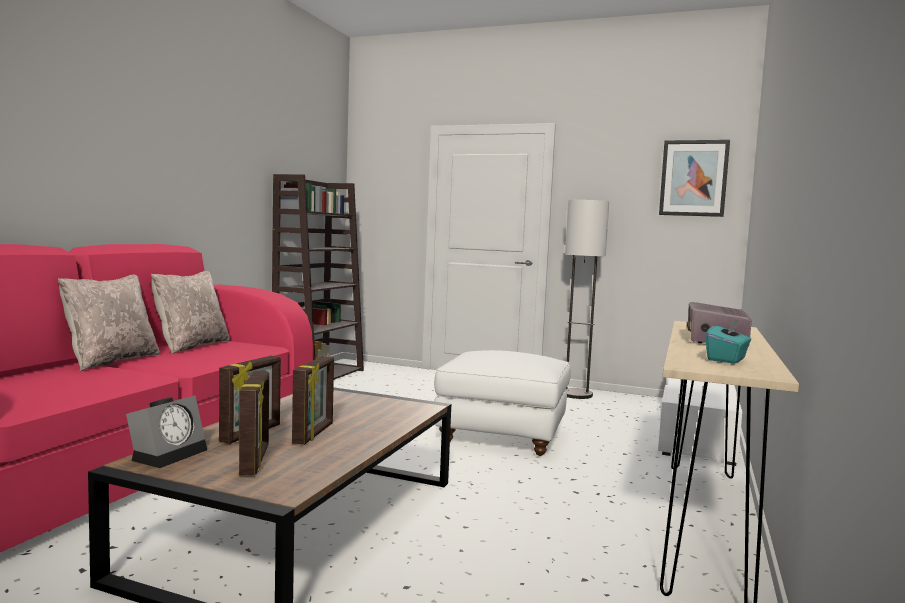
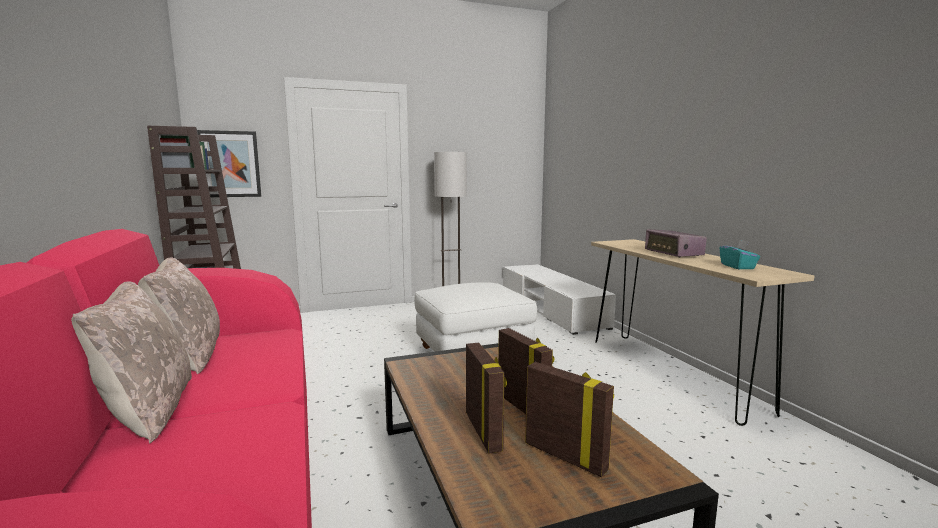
camera: 40 degrees left, 5 degrees up
alarm clock [126,396,207,468] -> none
picture [659,140,730,217] -> picture moved to [197,130,261,197]

